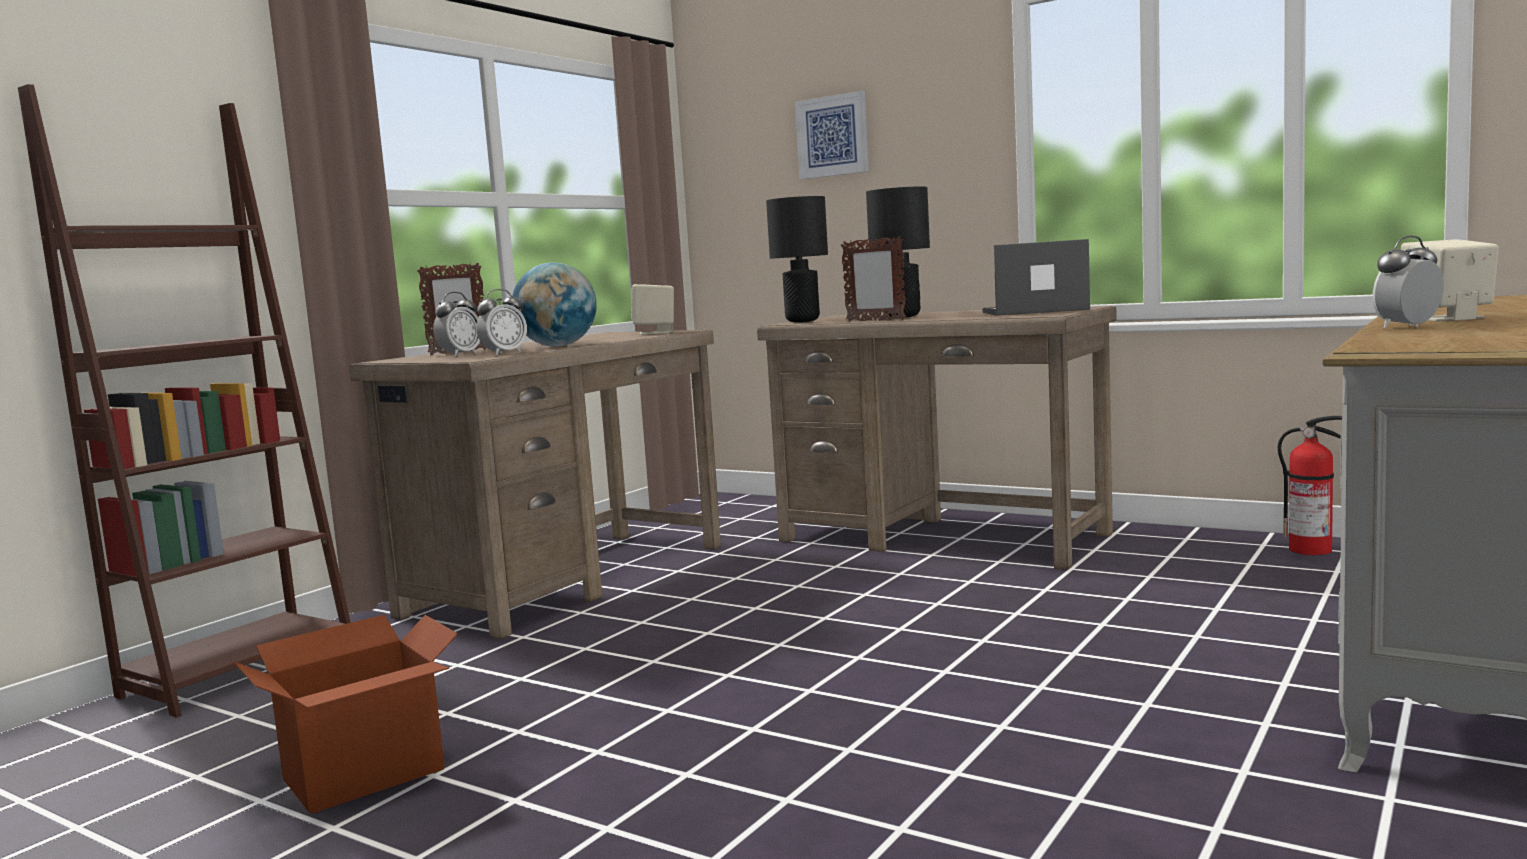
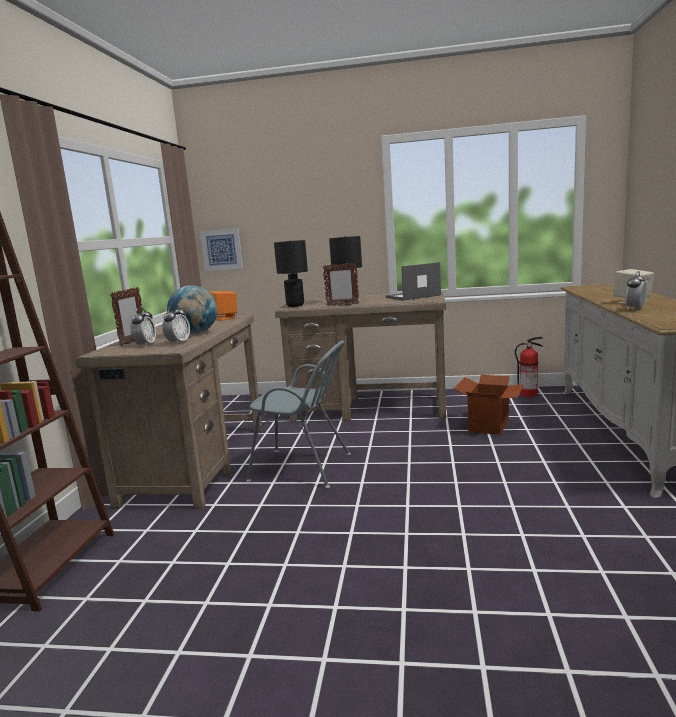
camera: 25 degrees left, 5 degrees up
cardboard box [234,615,458,814] -> cardboard box moved to [454,375,524,435]
beige speaker [632,284,674,335] -> orange speaker [209,291,237,321]
picture [795,91,869,179] -> picture moved to [200,228,243,271]
none -> grey chair [246,341,351,488]

